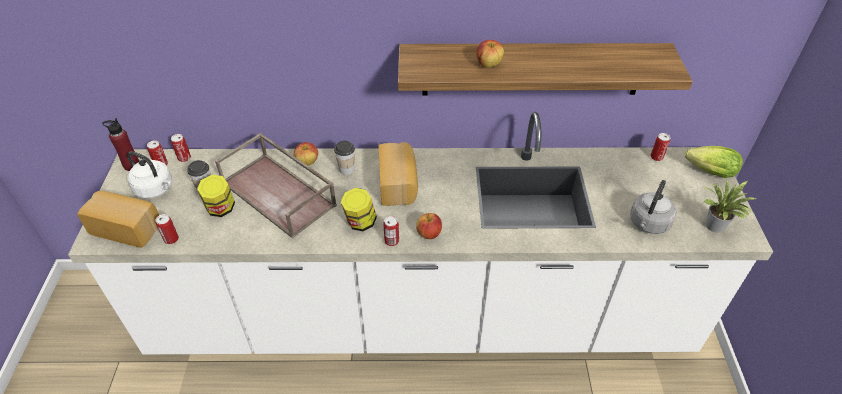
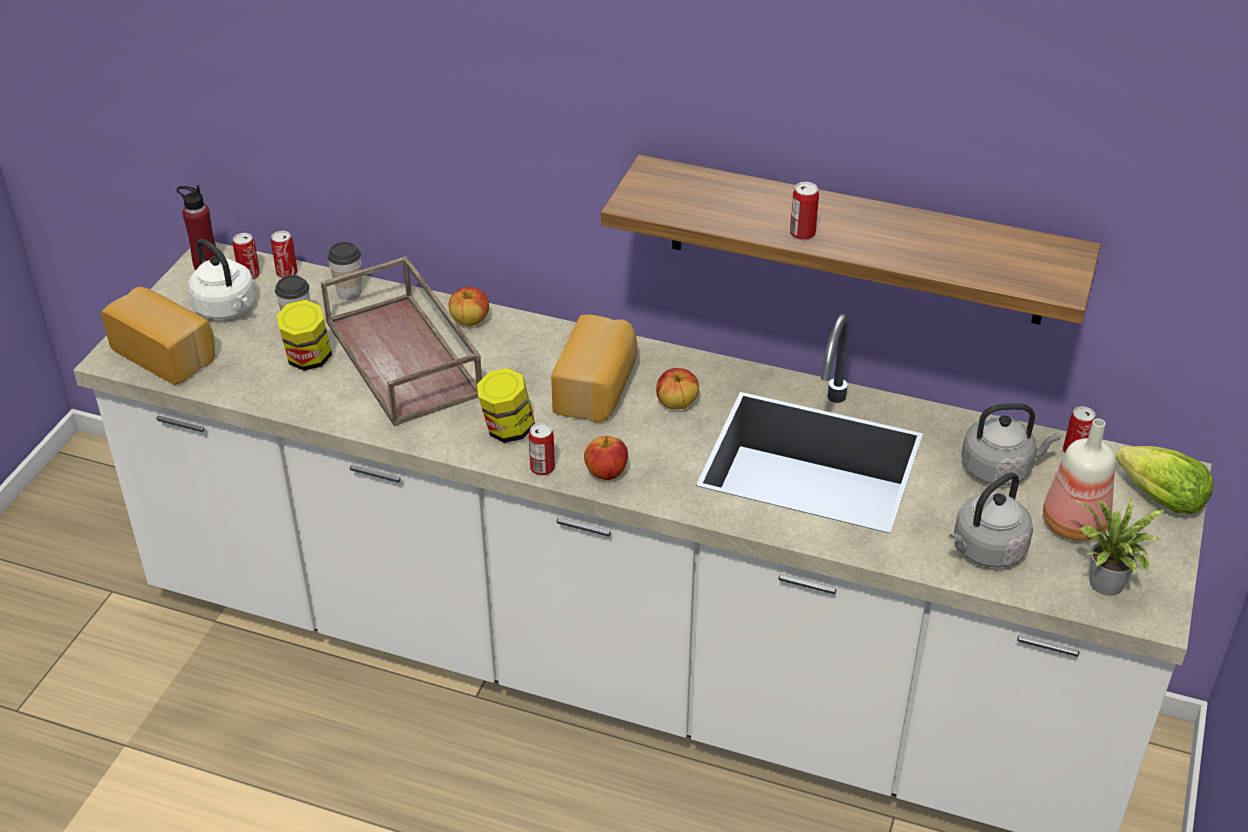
camera: 20 degrees right, 5 degrees down
can [156,214,179,244] -> can moved to [790,182,819,240]
cup [334,141,355,175] -> cup moved to [327,242,362,300]
apple [477,40,504,68] -> apple moved to [656,368,699,410]
none -> grey kettle [962,403,1061,485]
none -> bottle [1043,419,1115,541]

